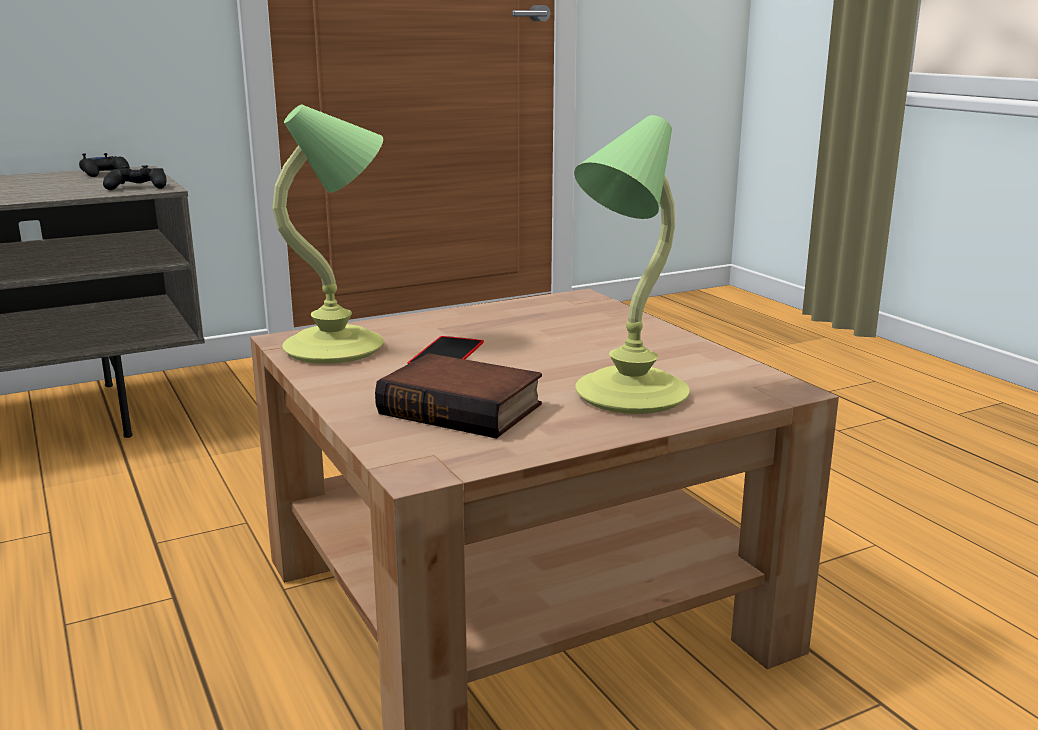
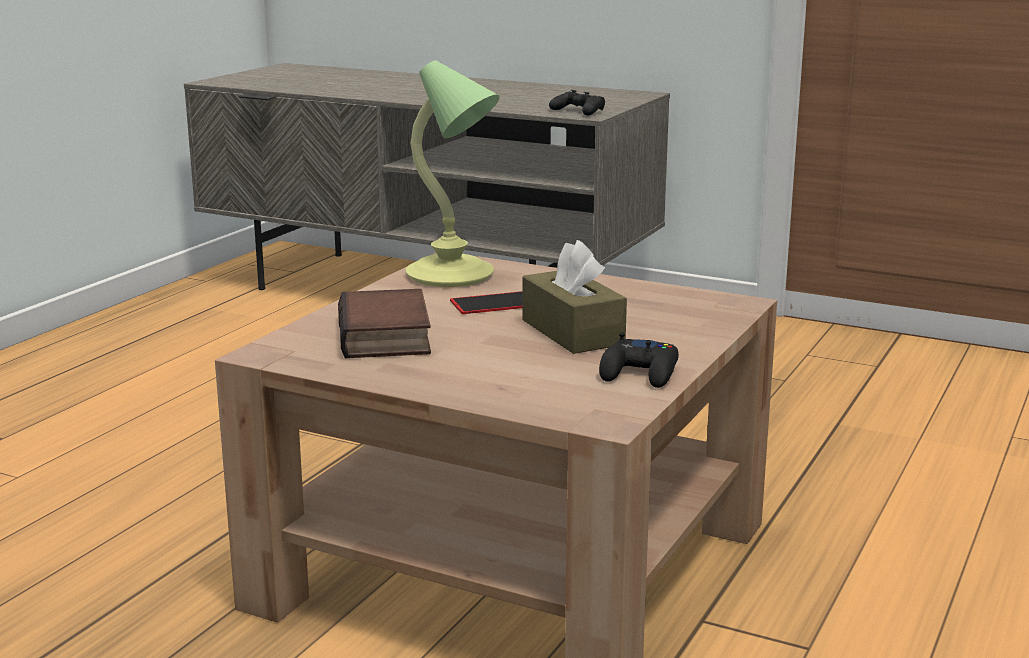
camera: 55 degrees right, 0 degrees up
black game controller [79,153,130,177] -> black game controller moved to [599,332,679,388]
table lamp [574,115,690,414] -> none
none -> brown tissue box [522,240,627,354]

